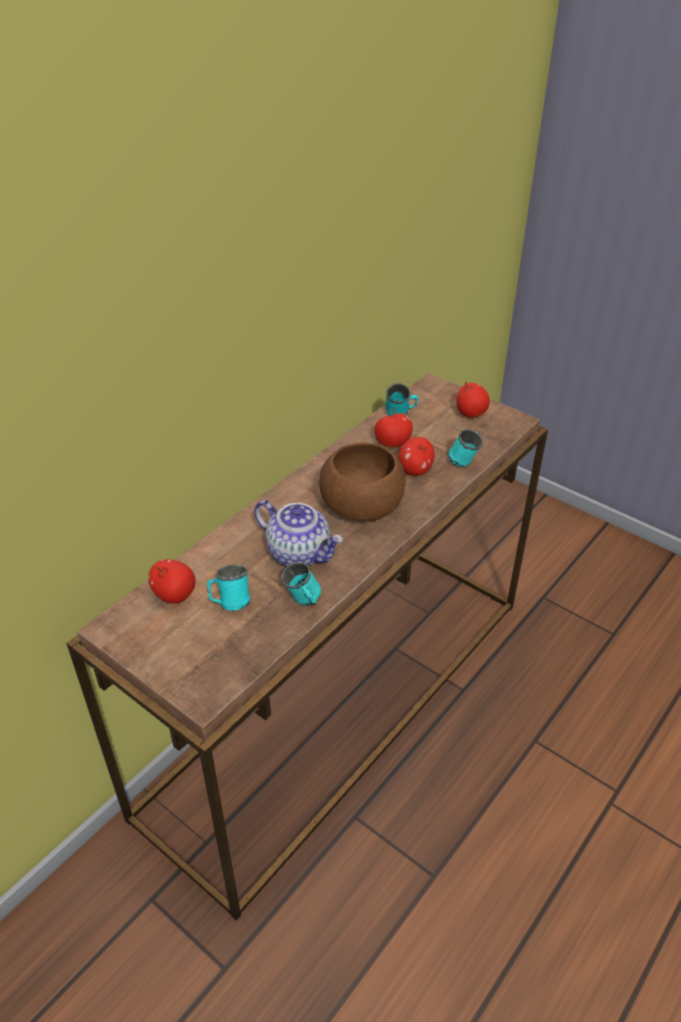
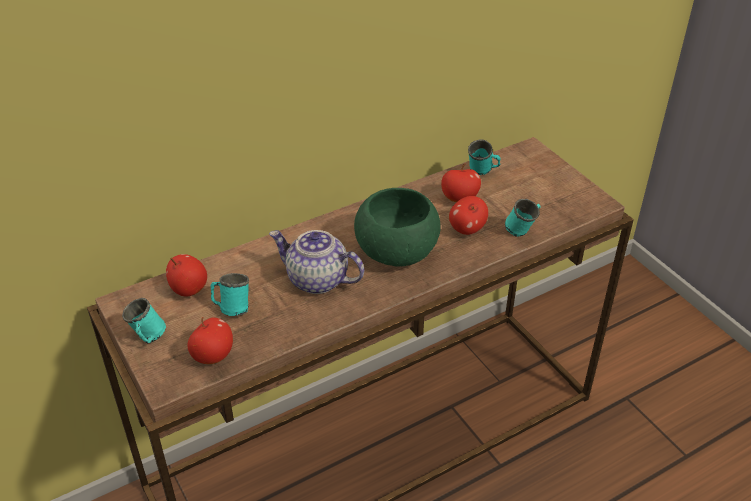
camera: 20 degrees right, 0 degrees up
teapot [254,500,343,566] -> teapot turned 150 degrees clockwise [269,230,364,294]
turquoise mug [281,561,321,606] -> turquoise mug moved to [122,298,166,343]
brown bowl [319,442,406,521] -> green bowl [354,188,441,267]
apple [456,382,490,418] -> apple moved to [188,317,233,364]

